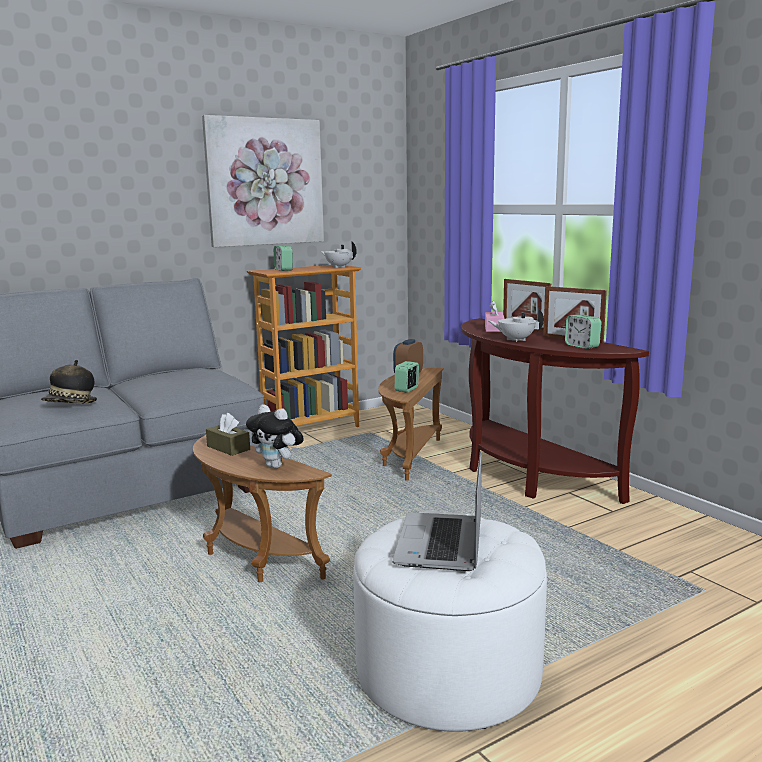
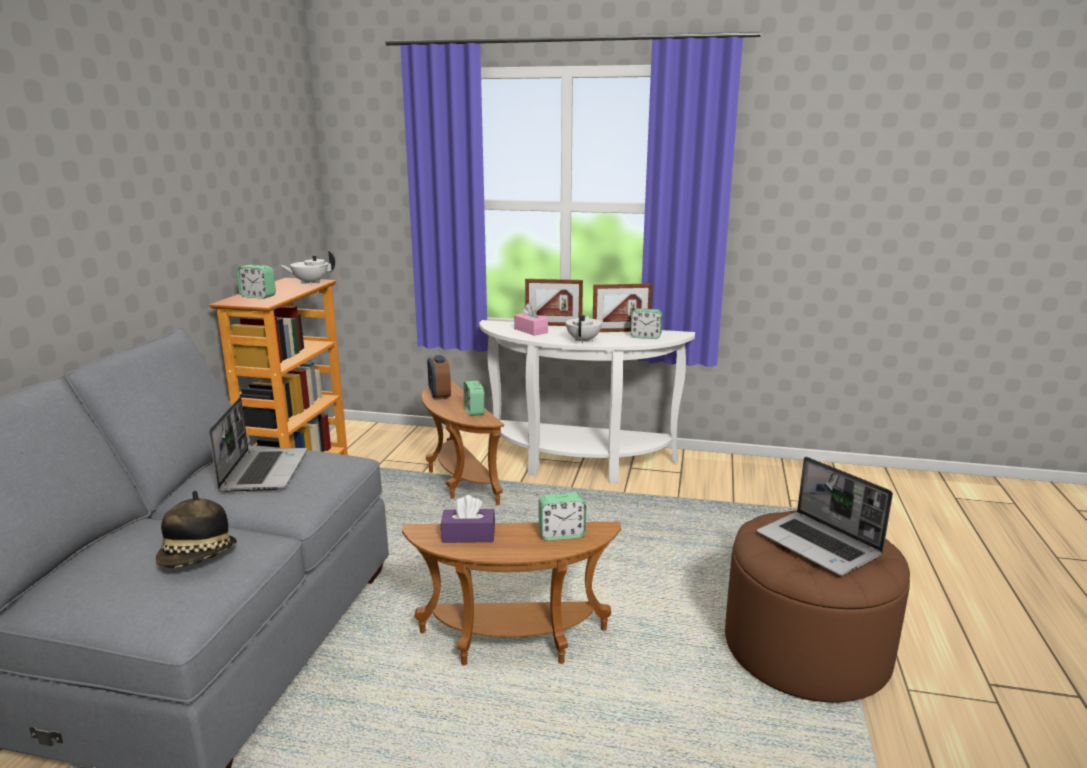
camera: 45 degrees left, 5 degrees up
picture [202,115,324,247] -> none
brown tissue box [206,413,250,456] -> purple tissue box [441,495,495,543]
plush toy [246,404,304,469] -> alarm clock [538,492,586,541]
white ottoman [353,511,547,732] -> brown ottoman [725,510,910,703]
brown console table [461,318,649,504] -> white console table [479,320,695,483]
white teapot [488,308,544,342] -> white teapot turned 135 degrees clockwise [566,314,602,343]
none -> laptop [209,397,307,492]

